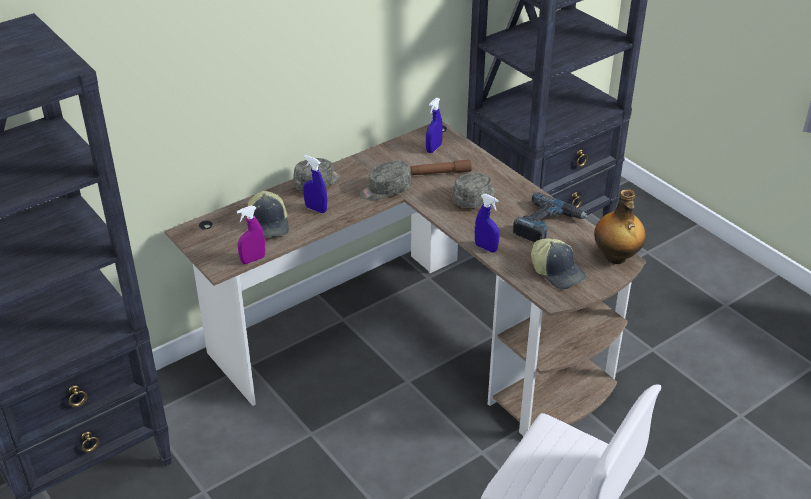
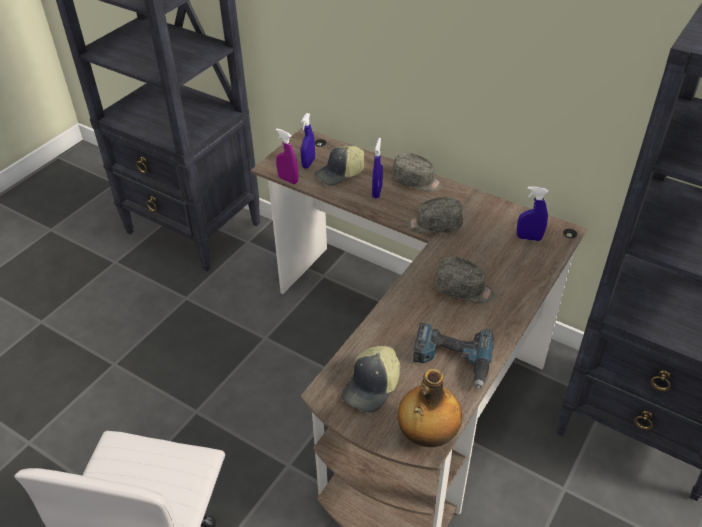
camera: 70 degrees right, 5 degrees up
grey cap [360,160,412,200] -> grey cap turned 45 degrees counterclockwise [406,197,463,234]
brown flashlight [411,160,472,175] -> none
blue spray bottle [475,194,499,252] -> blue spray bottle moved to [301,113,315,169]

